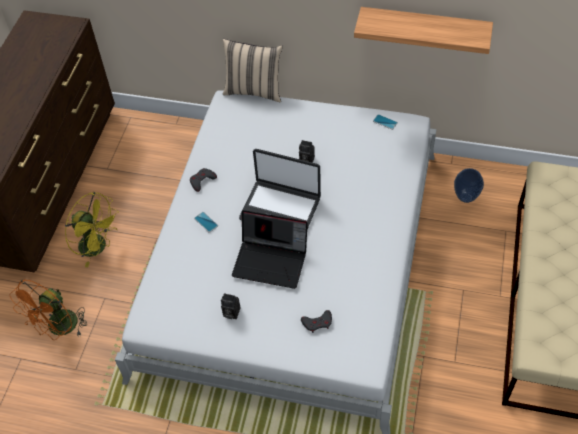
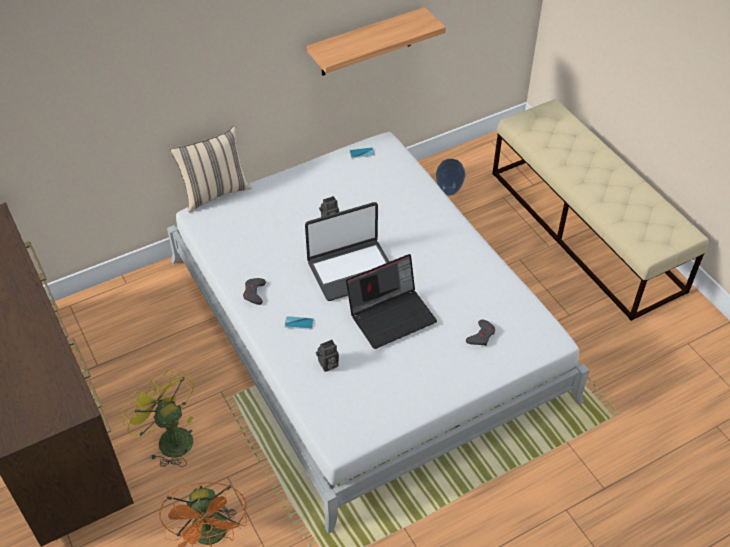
camera: 45 degrees left, 5 degrees down
yellow fan [65,192,119,267] -> yellow fan turned 120 degrees counterclockwise [121,369,194,467]
camera [221,293,240,319] -> camera moved to [316,339,339,372]

